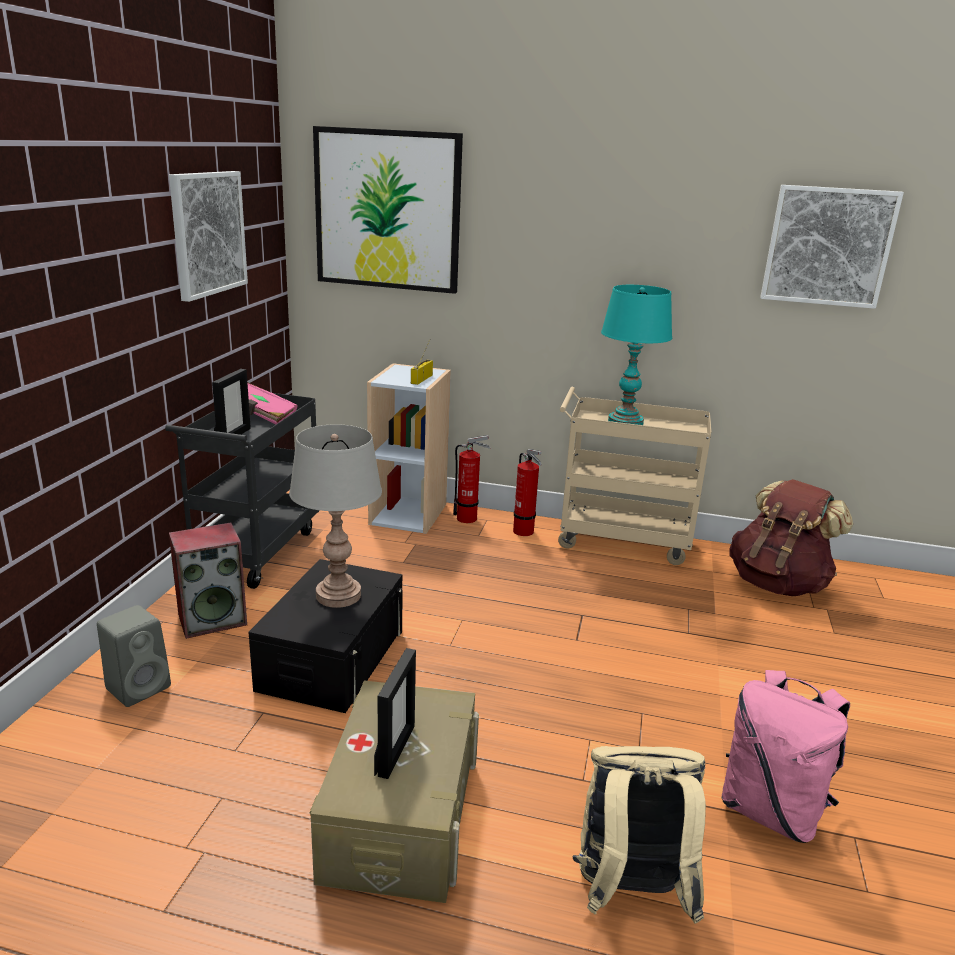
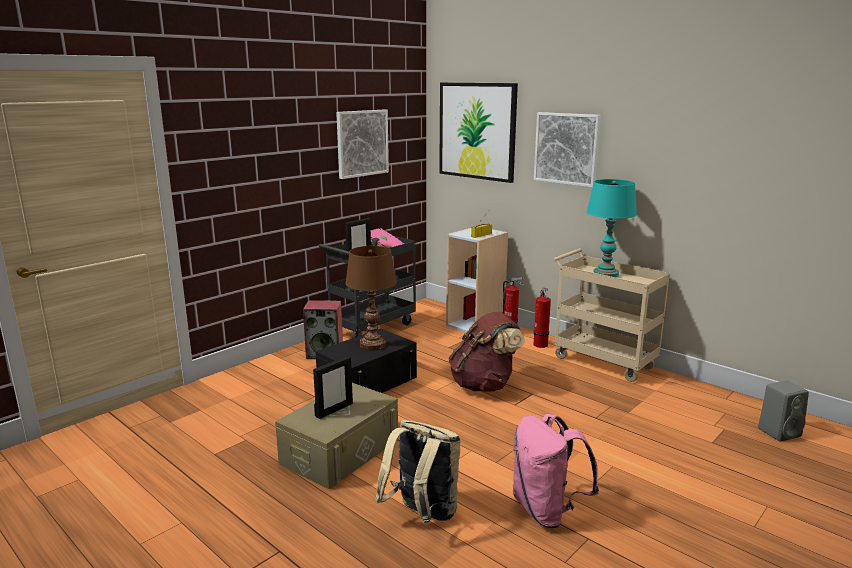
camera: 30 degrees right, 5 degrees down
grey speaker [97,605,171,707] -> grey speaker moved to [758,380,809,442]
grey table lamp [289,424,382,608] -> brown table lamp [345,246,397,350]
brown backpack [729,479,853,596] -> brown backpack moved to [449,312,525,392]
picture [760,185,904,309] -> picture moved to [534,112,601,188]

